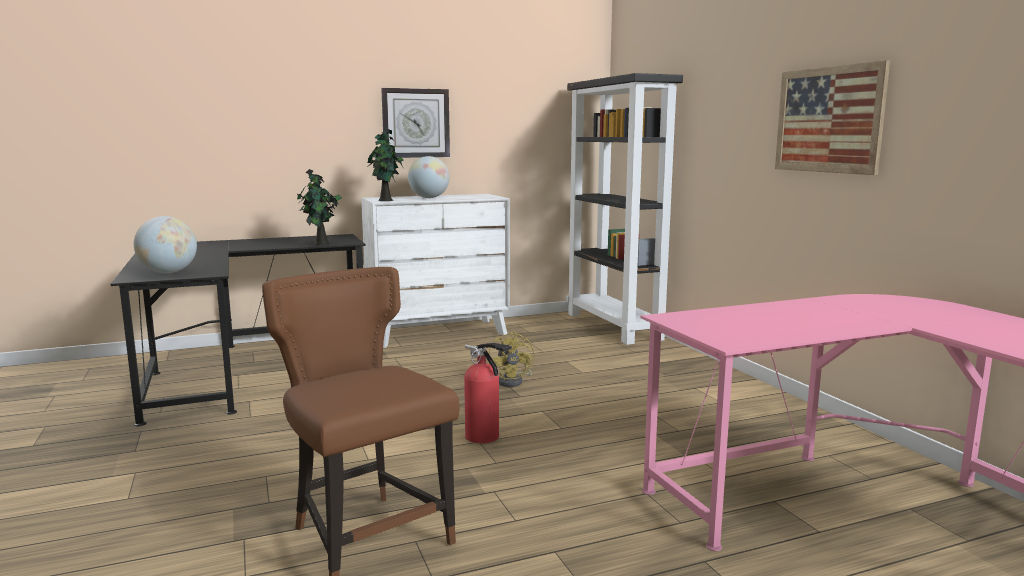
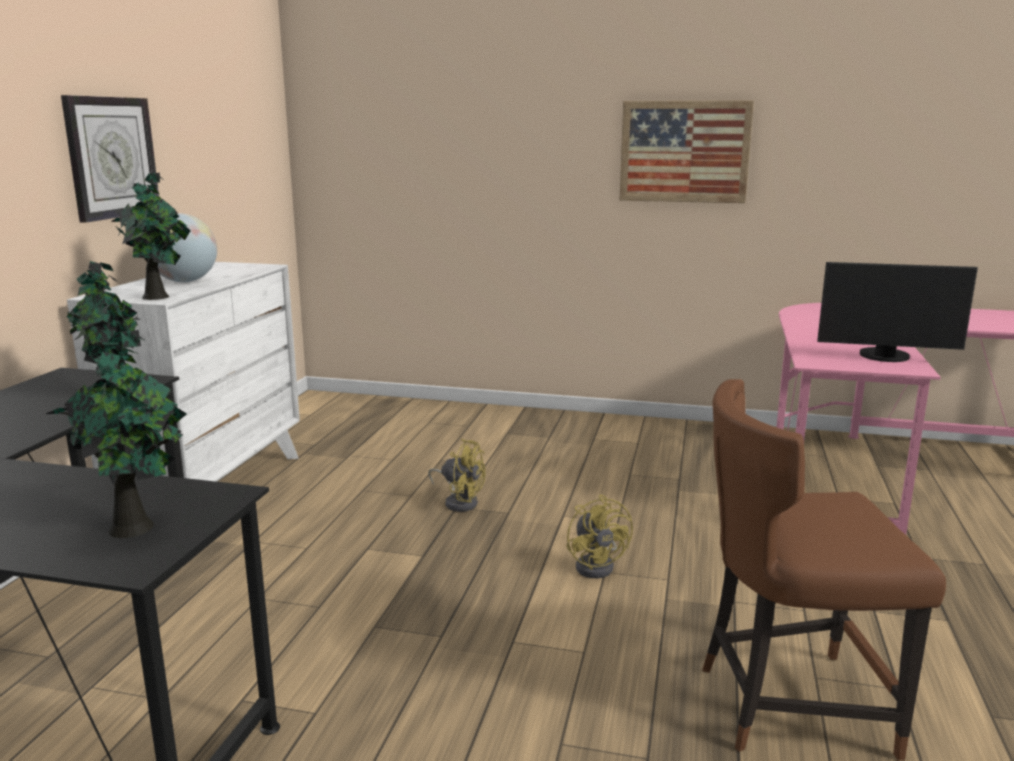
camera: 55 degrees left, 5 degrees up
globe [134,216,197,273] -> potted plant [46,330,187,538]
fire extinguisher [464,343,512,443] -> yellow fan [567,494,633,578]
black bookcase [566,73,683,345] -> none
none -> monitor [817,262,978,362]

